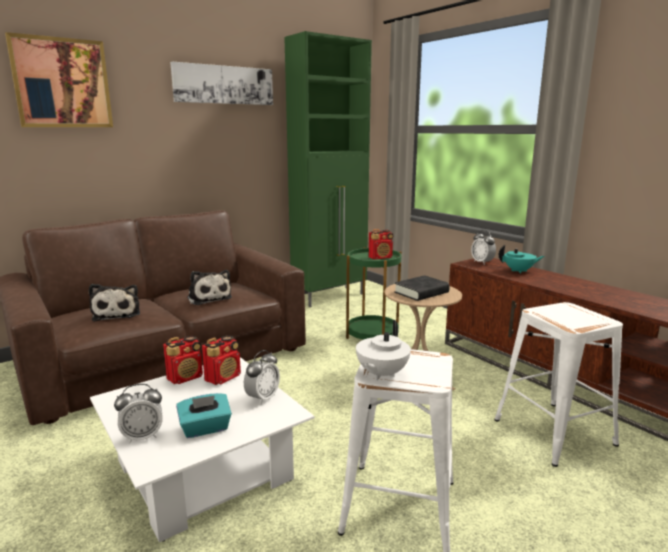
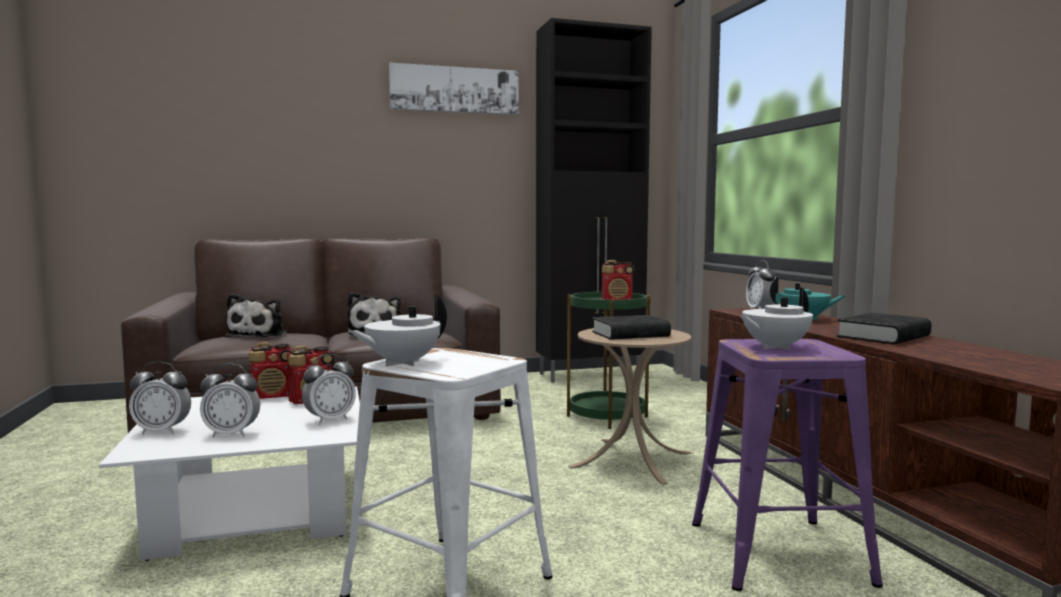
camera: 20 degrees right, 10 degrees down
picture [5,32,113,127] -> none
turquoise tissue box [176,393,232,438] -> alarm clock [200,364,260,437]
green cabinet [284,31,372,307] -> black cabinet [536,18,652,383]
white stool [494,302,623,467] -> purple stool [692,339,883,591]
none -> white teapot [741,287,813,350]
none -> black book [837,313,931,344]

